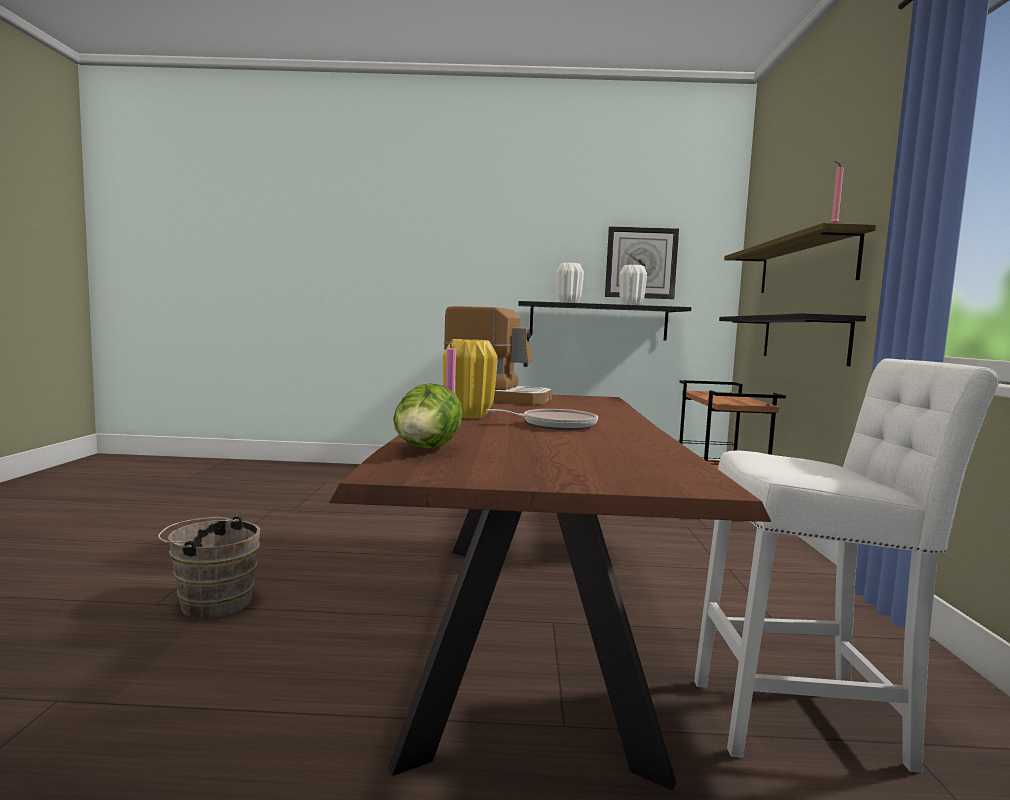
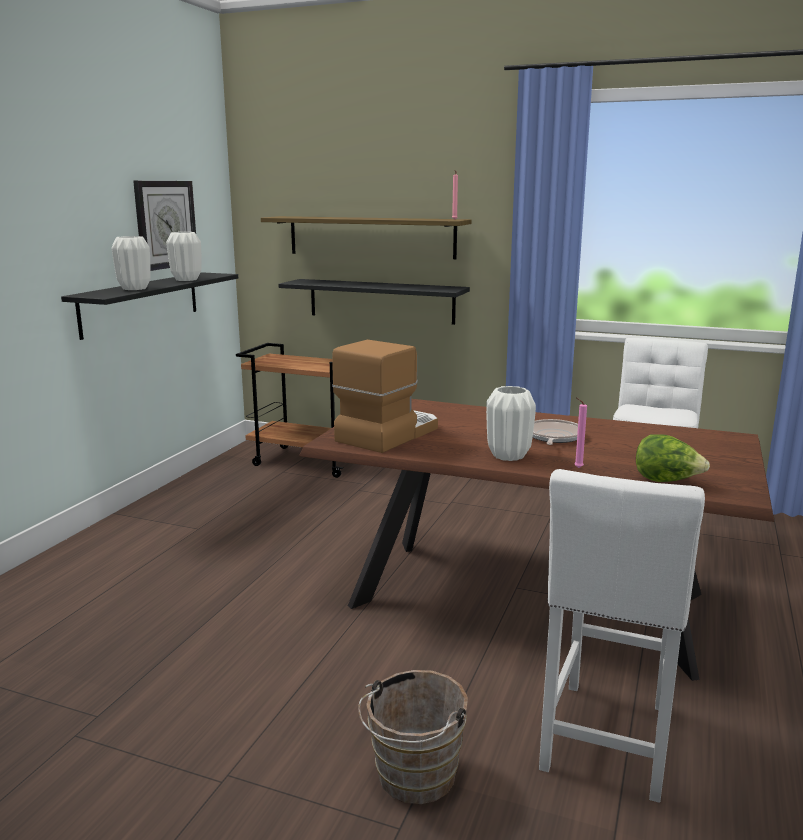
camera: 70 degrees left, 10 degrees up
yellow vase [443,339,498,419] -> white vase [486,386,536,461]
none -> white stool [539,469,705,803]

